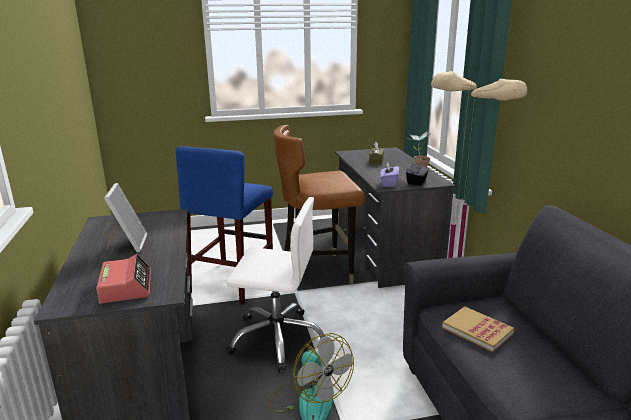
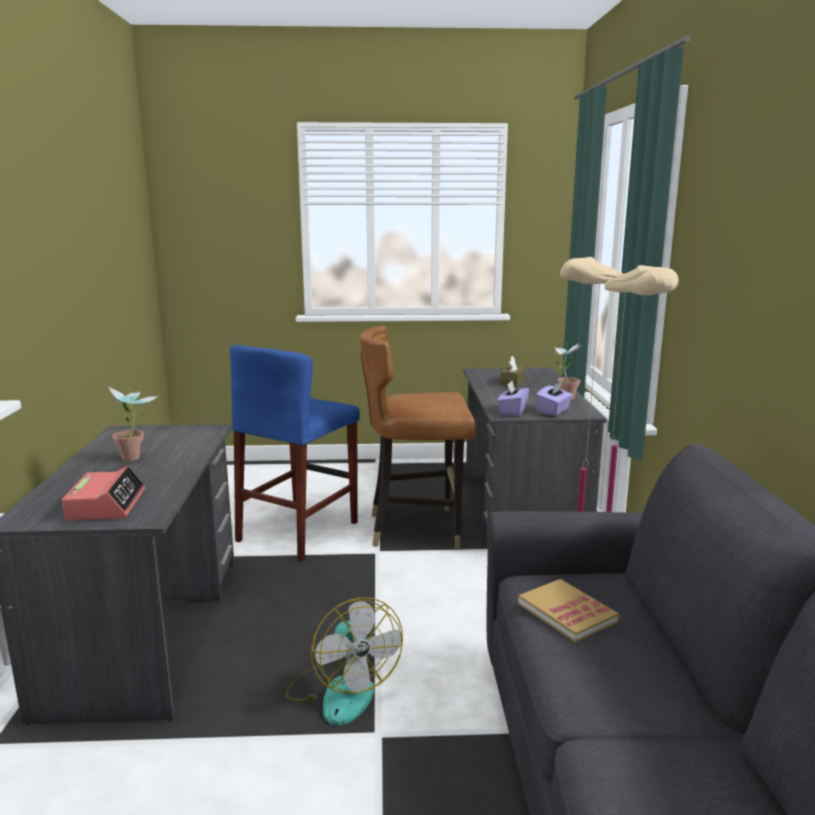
camera: 10 degrees right, 5 degrees down
picture frame [104,183,147,252] -> potted plant [109,387,158,461]
white office chair [226,197,328,372] -> none
black tissue box [406,161,429,185] -> purple tissue box [536,382,573,416]

